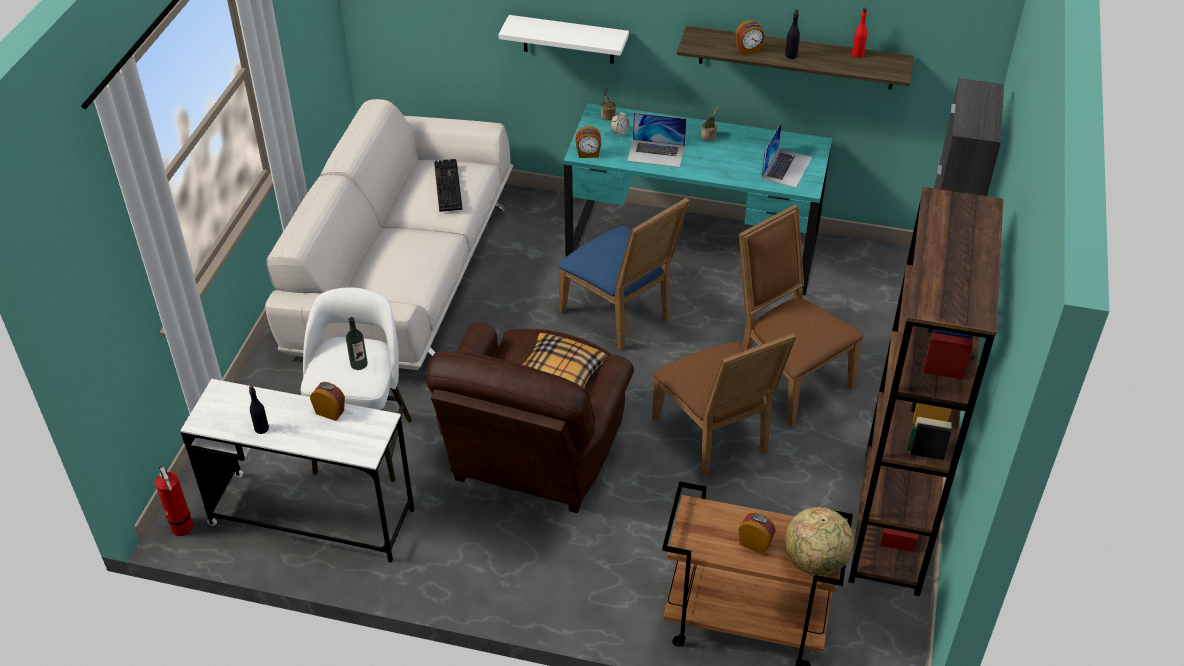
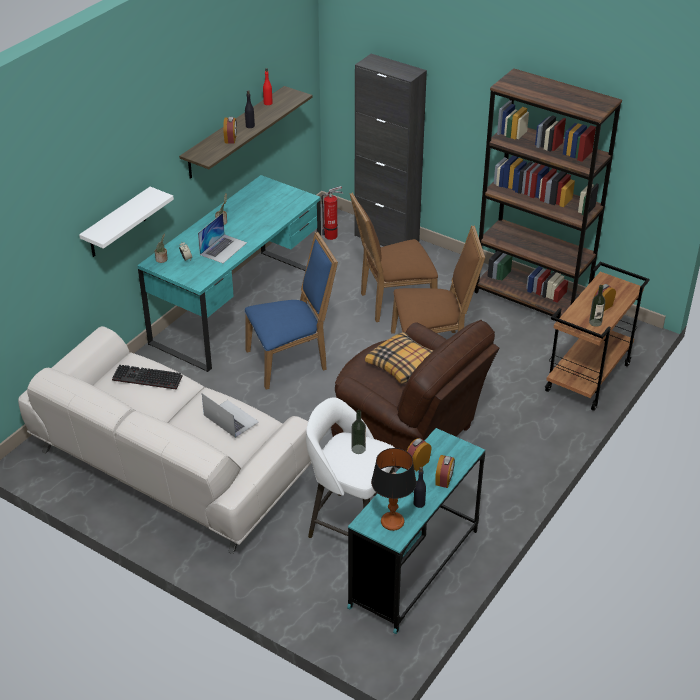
camera: 70 degrees left, 5 degrees down
fire extinguisher [155,466,193,536] -> fire extinguisher moved to [322,186,343,240]
white desk [180,379,414,563] -> turquoise desk [347,428,485,634]
alarm clock [576,126,601,158] -> alarm clock moved to [436,455,455,488]
laptop [761,121,812,188] -> laptop moved to [202,393,259,438]
globe [785,507,854,576] -> none
none -> table lamp [371,448,417,531]
none -> bottle [589,285,605,327]

